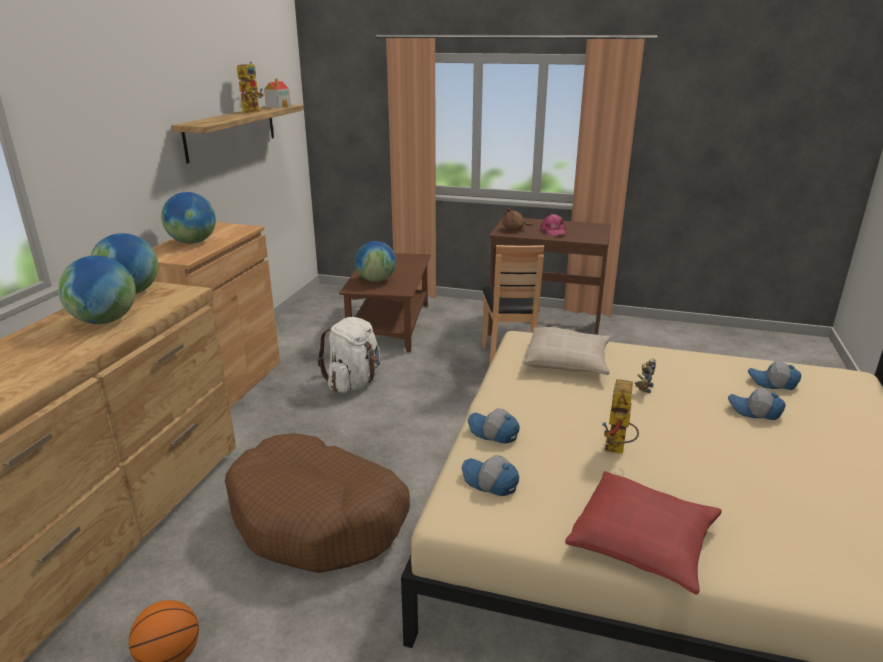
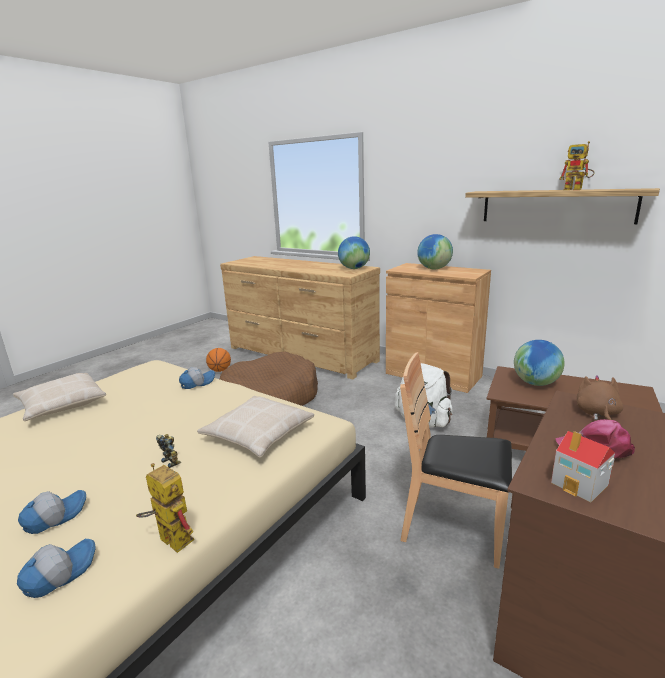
camera: 110 degrees right, 5 degrees down
globe [58,256,136,324] -> none
toy house [264,78,291,108] -> toy house moved to [551,431,615,503]
cap [462,455,519,496] -> none
red pillow [565,471,722,595] -> beige pillow [13,373,106,421]
toy robot [602,379,639,454] -> toy robot moved to [136,463,194,553]

